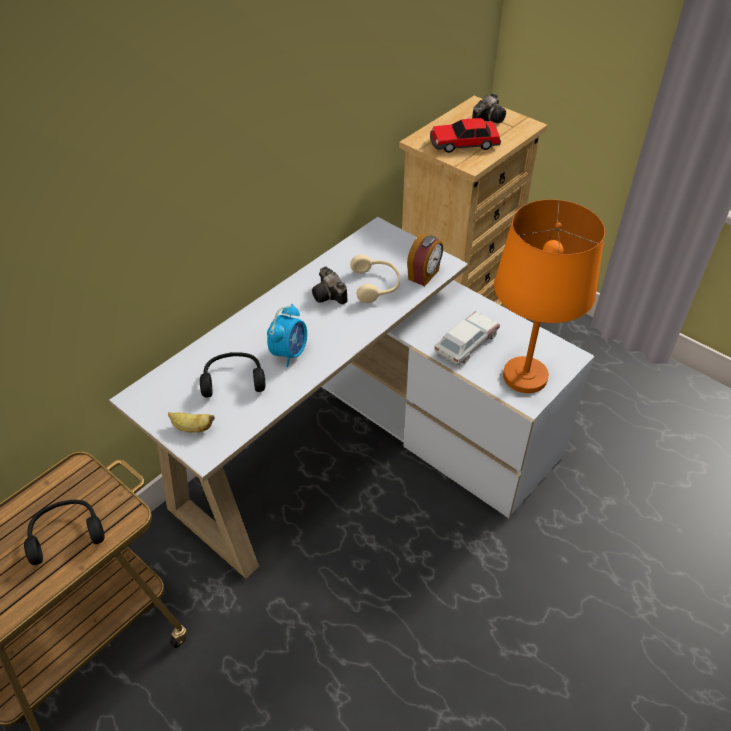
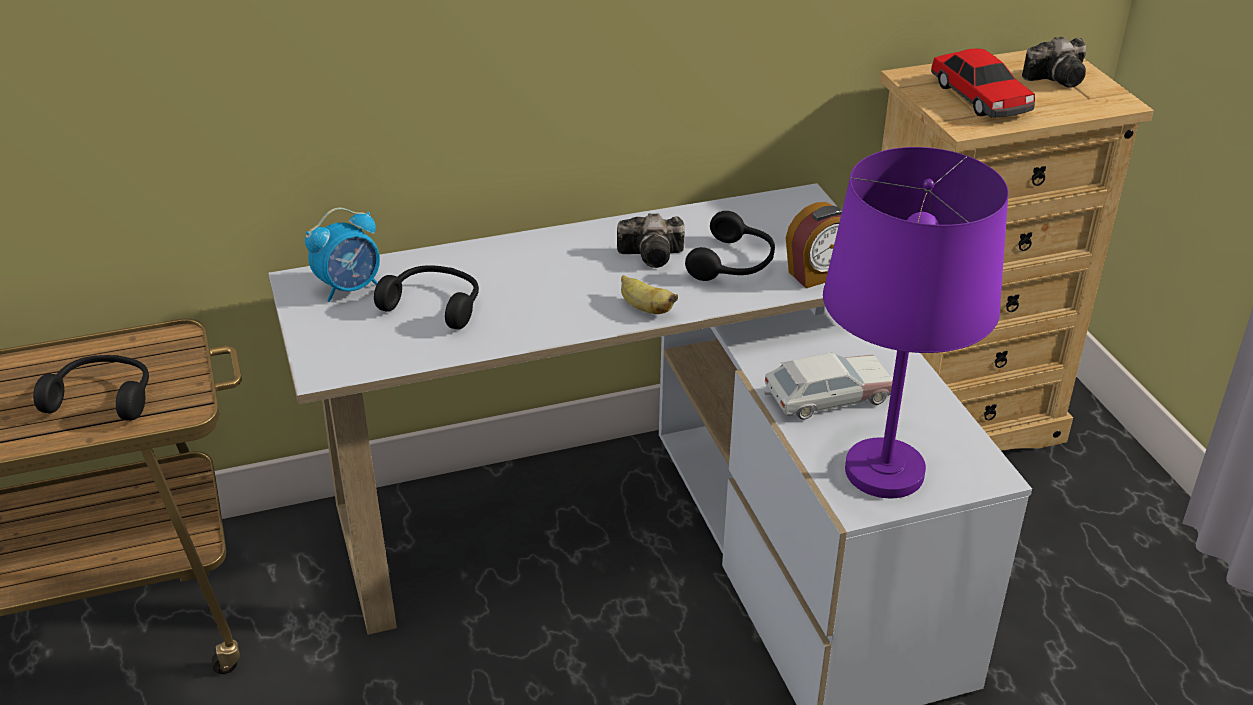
camera: 30 degrees right, 10 degrees down
banana [168,412,215,433] -> banana moved to [621,275,678,314]
alarm clock [267,304,307,367] -> alarm clock moved to [305,208,380,302]
camera [312,266,348,305] -> camera turned 90 degrees counterclockwise [617,213,685,268]
beige headphones [350,255,400,303] -> black headphones [685,211,775,281]
toy car [430,118,501,153] -> toy car turned 135 degrees counterclockwise [931,48,1035,118]
orange table lamp [494,199,605,393] -> purple table lamp [823,147,1009,498]

